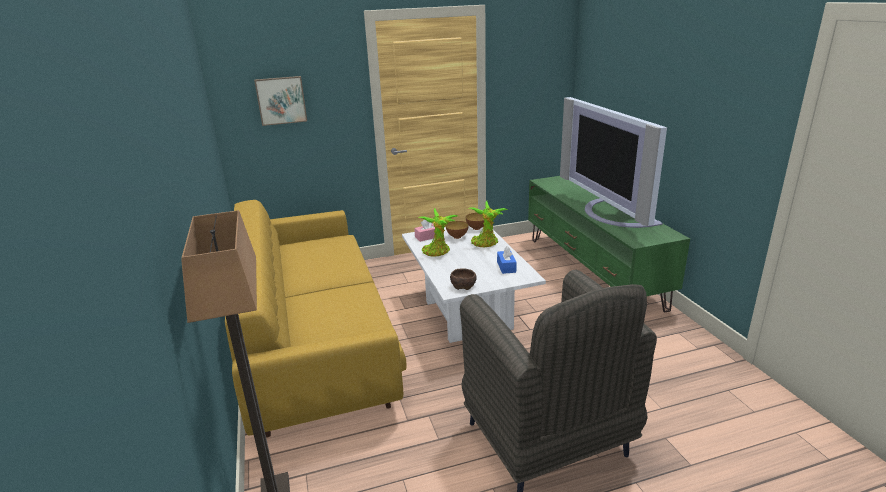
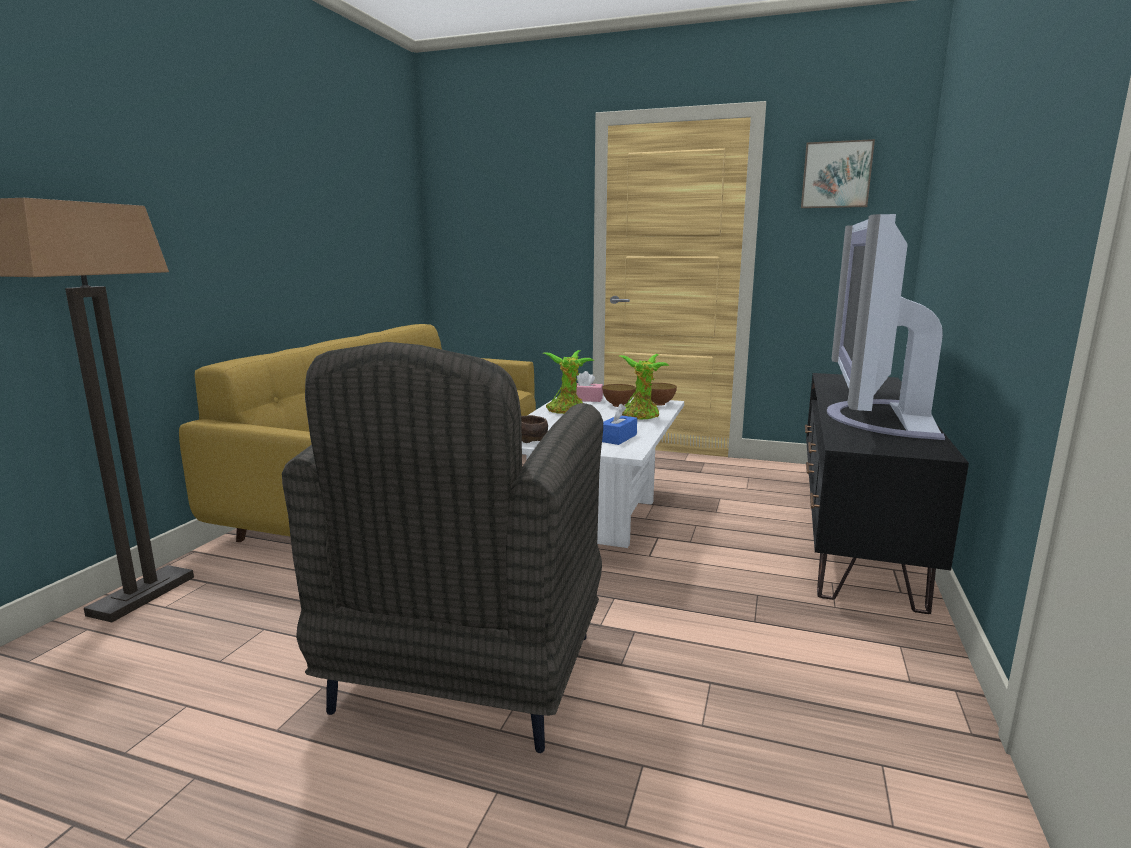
camera: 35 degrees right, 10 degrees down
picture [254,76,307,126] -> picture moved to [801,139,875,208]
green tv stand [528,176,690,312] -> black tv stand [805,373,969,614]

